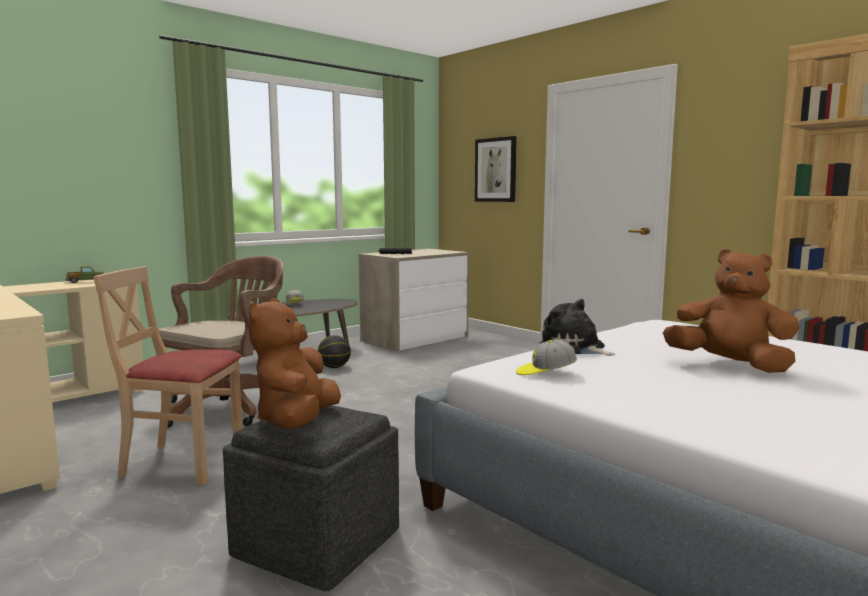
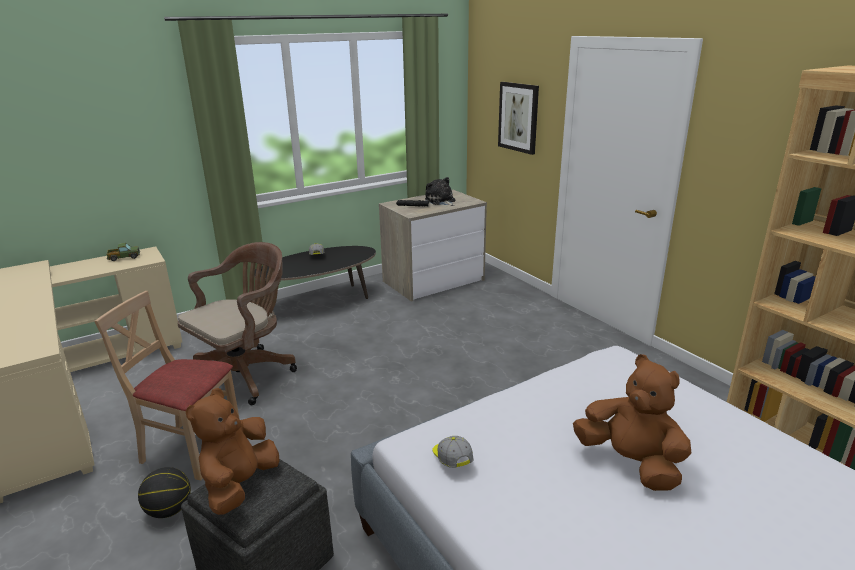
camera: 10 degrees right, 15 degrees up
basketball [318,335,351,368] -> basketball moved to [138,467,191,518]
cap [516,340,577,375] -> cap turned 60 degrees clockwise [432,436,474,468]
plush toy [540,299,615,356] -> plush toy moved to [425,177,456,206]

